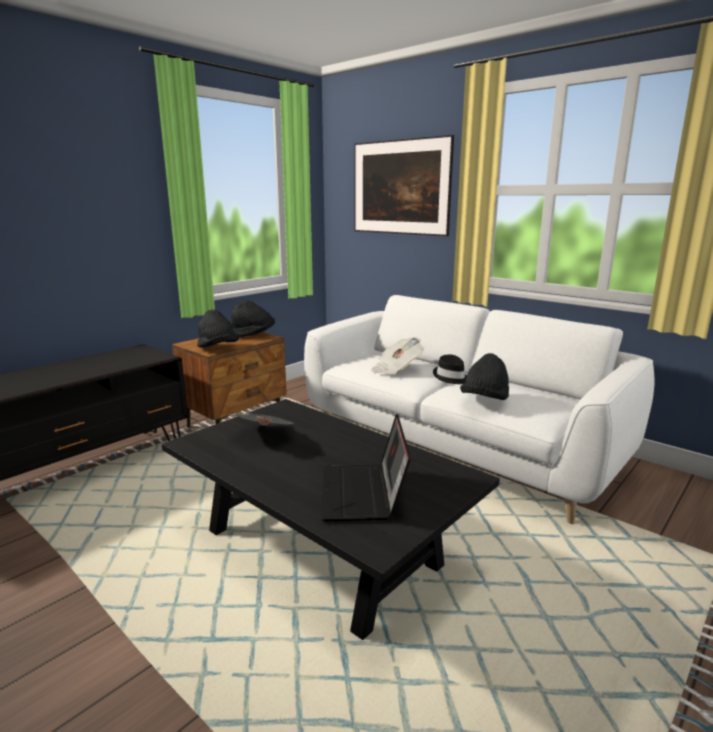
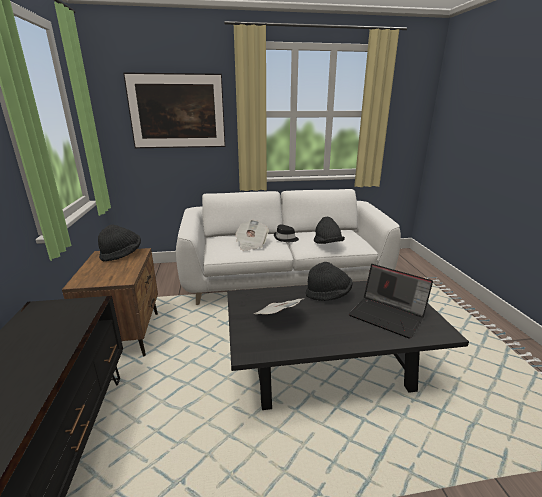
camera: 50 degrees left, 5 degrees up
black hat [197,310,240,348] -> black hat moved to [306,262,353,301]

